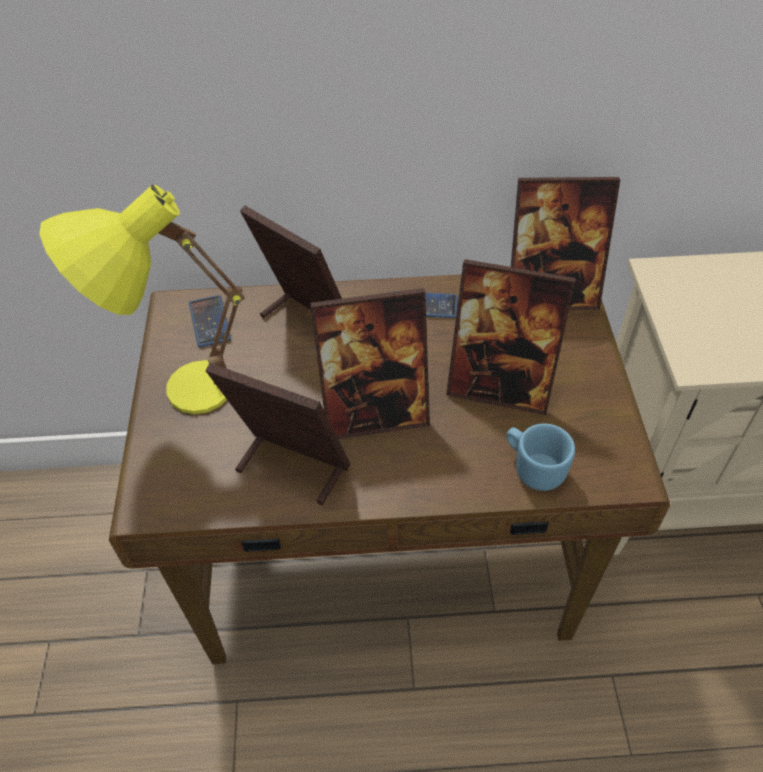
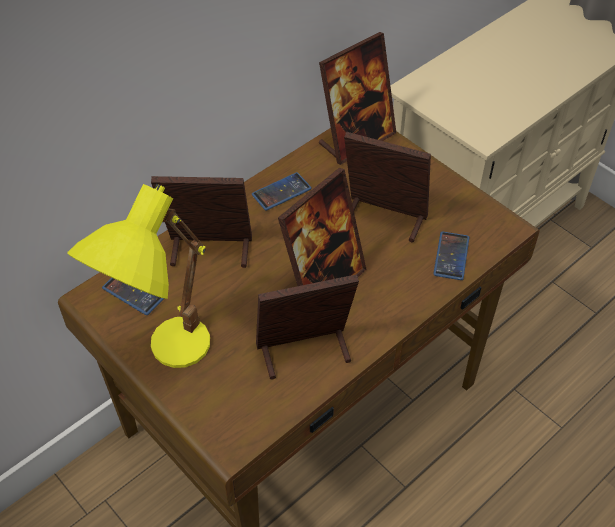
camera: 40 degrees left, 0 degrees up
picture frame [446,259,576,415] -> picture frame turned 135 degrees counterclockwise [344,132,431,242]
blue mug [506,424,575,491] -> phone [433,231,469,280]

